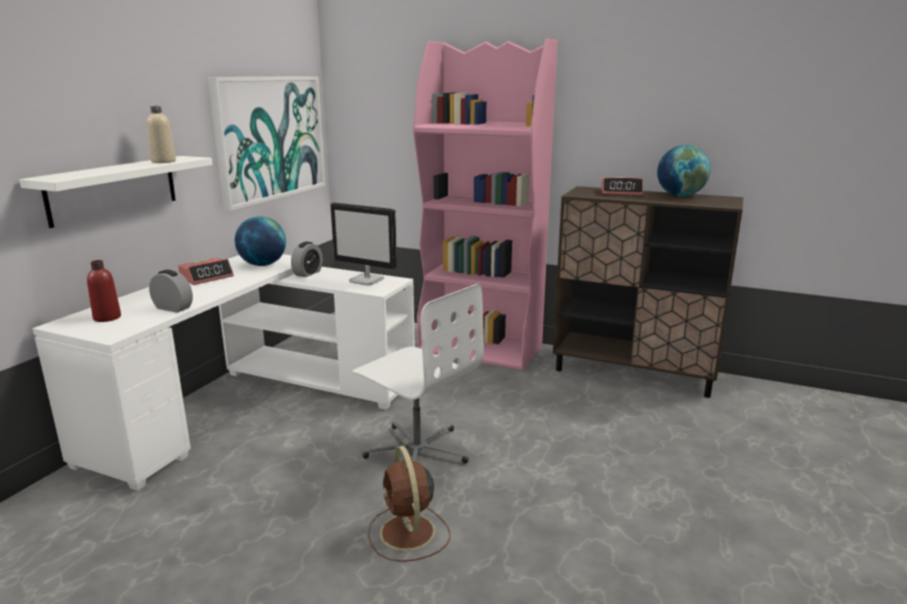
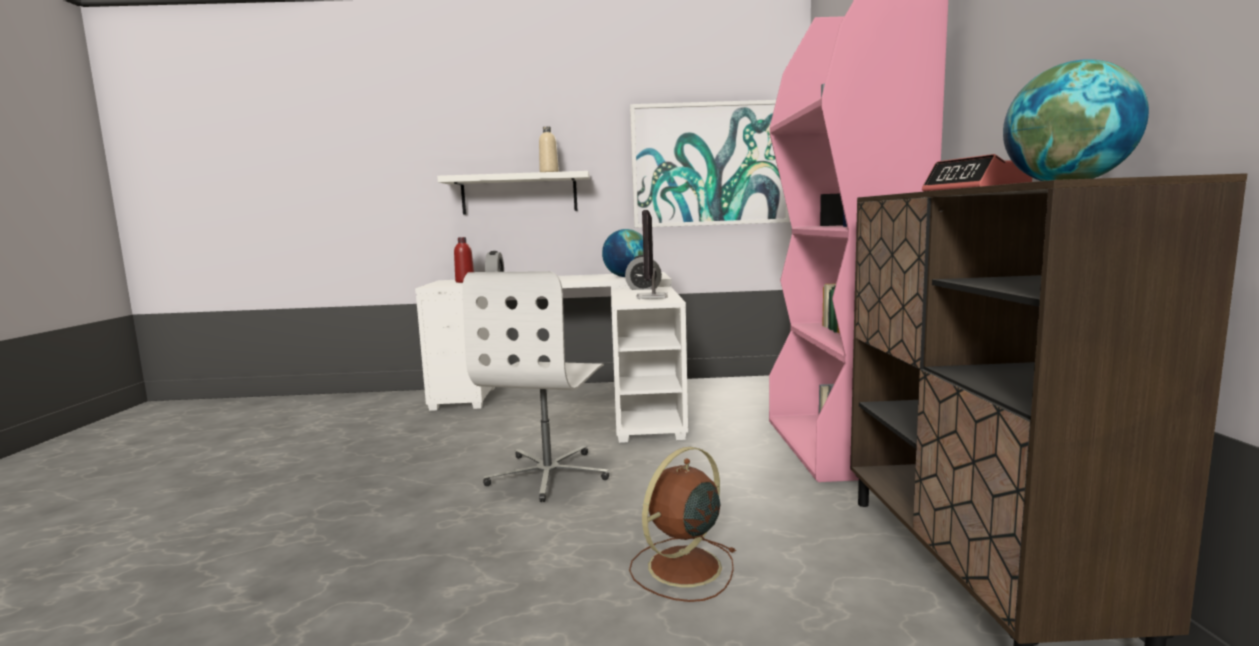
camera: 65 degrees right, 10 degrees down
alarm clock [178,258,234,285] -> none
brown fan [368,446,450,562] -> brown fan moved to [629,447,736,602]

